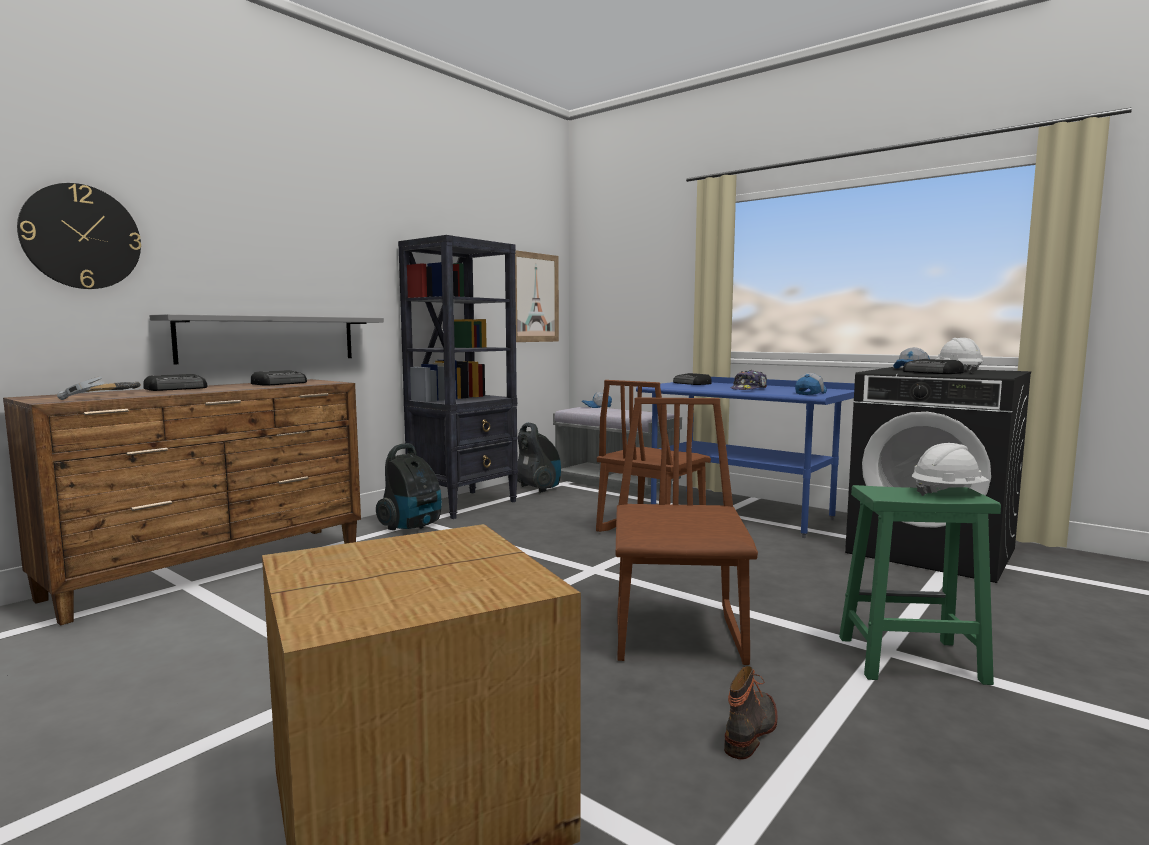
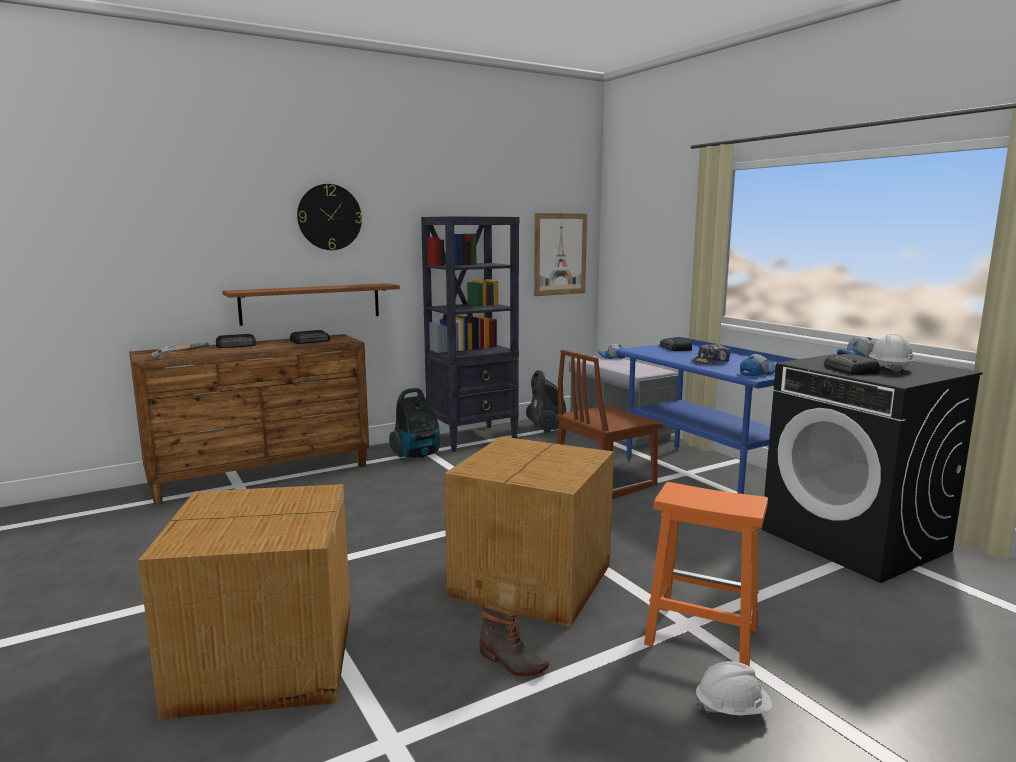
camera: 20 degrees right, 5 degrees up
wall clock [17,183,141,289] -> wall clock moved to [297,184,362,250]
grey shelf [149,314,384,364] -> brown shelf [222,283,400,326]
brown chair [616,397,758,665] -> cardboard box [444,436,614,627]
boot [724,666,778,759] -> boot turned 75 degrees clockwise [479,603,549,676]
green stool [839,485,1001,685] -> orange stool [644,482,768,666]
white hard hat [912,443,989,496] -> white hard hat moved to [695,661,773,715]

